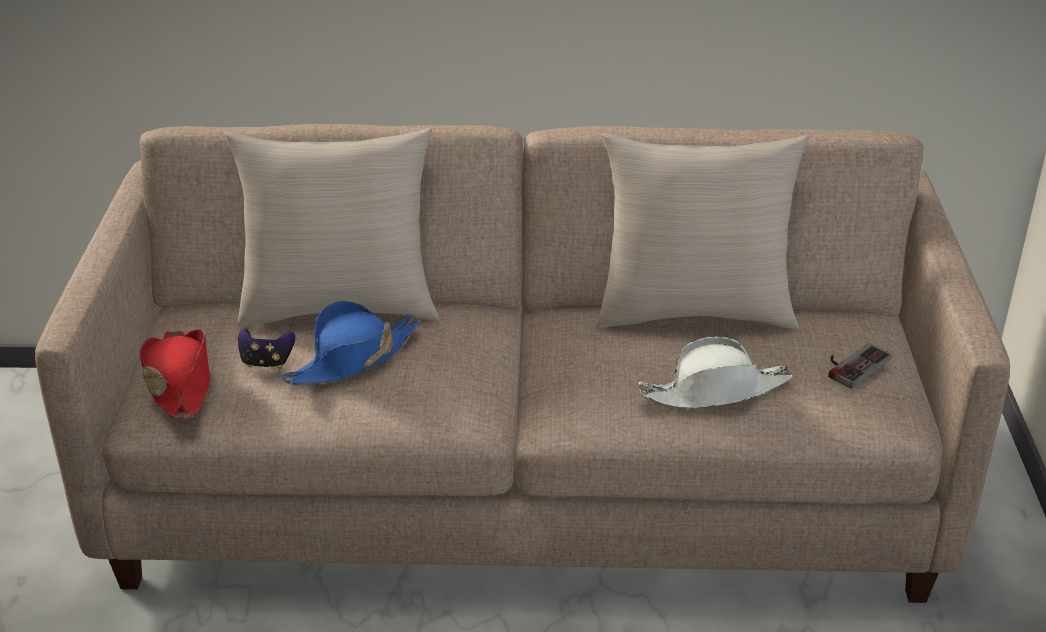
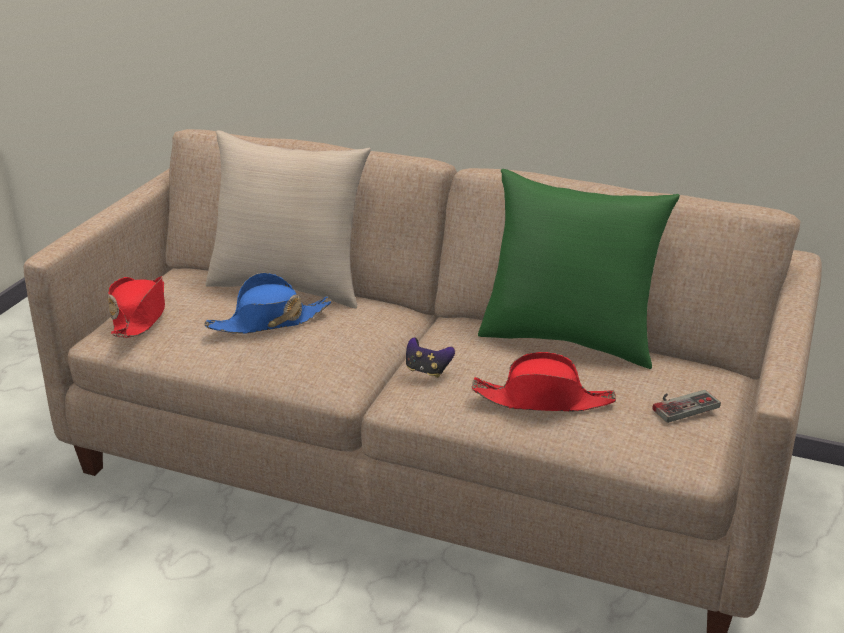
camera: 20 degrees right, 5 degrees down
game controller [238,328,295,369] -> game controller moved to [406,337,455,378]
beige pillow [597,133,809,330] -> green pillow [478,169,680,369]
white hat [638,337,793,409] -> red hat [472,352,616,412]

